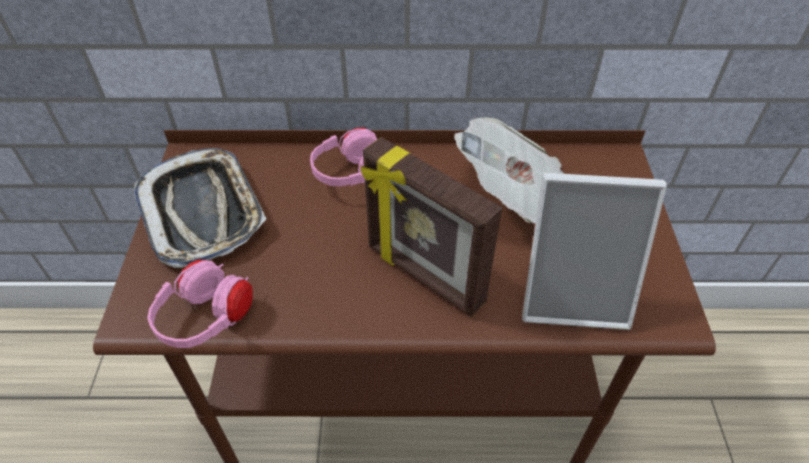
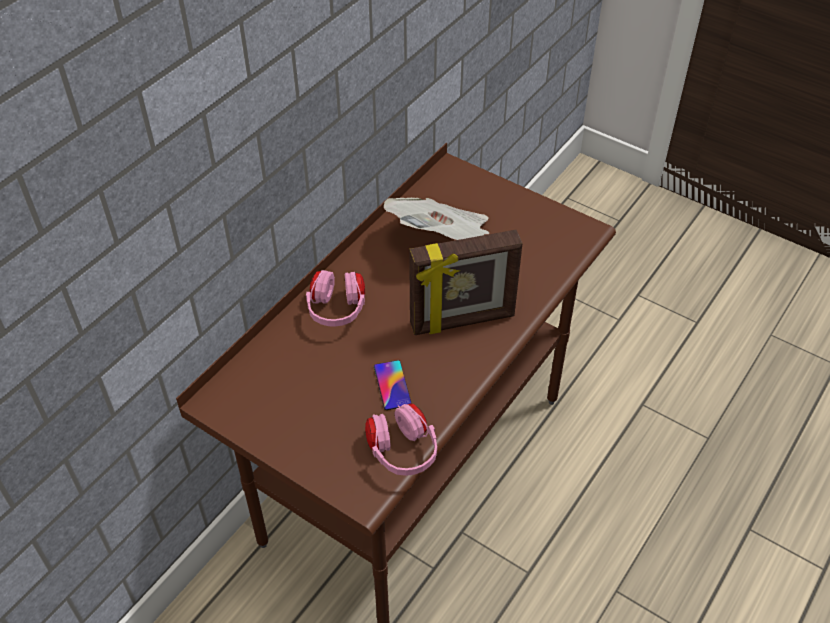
camera: 55 degrees left, 0 degrees up
tray [134,148,266,268] -> none
picture frame [522,173,667,330] -> none
none -> phone [374,360,412,410]

